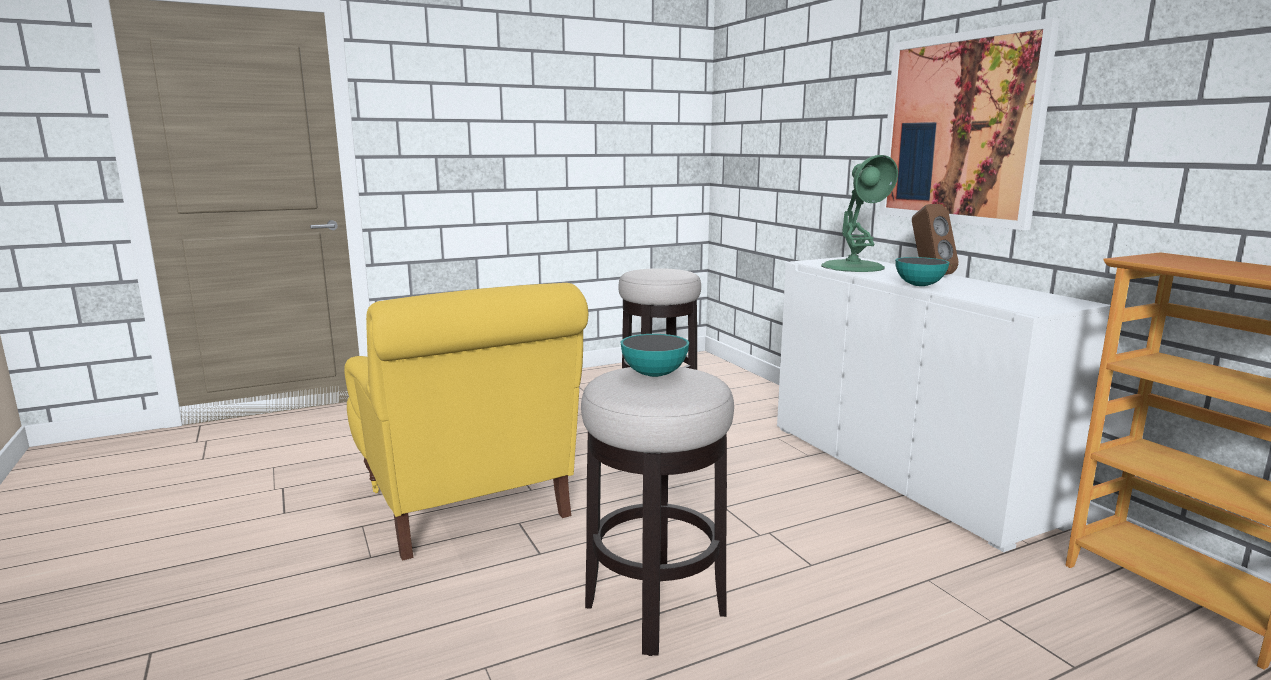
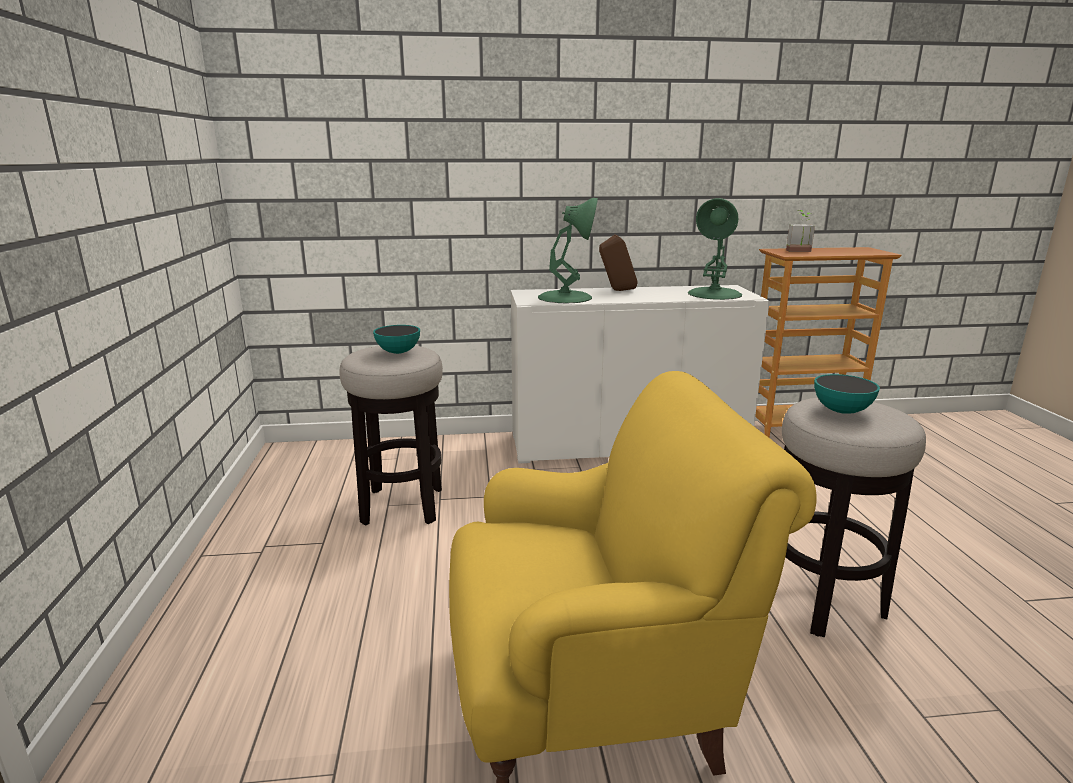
camera: 70 degrees left, 5 degrees up
picture [879,18,1060,230] -> none
bowl [895,257,950,286] -> bowl moved to [373,325,420,354]
none -> green table lamp [688,198,742,300]
none -> potted plant [786,210,815,252]

